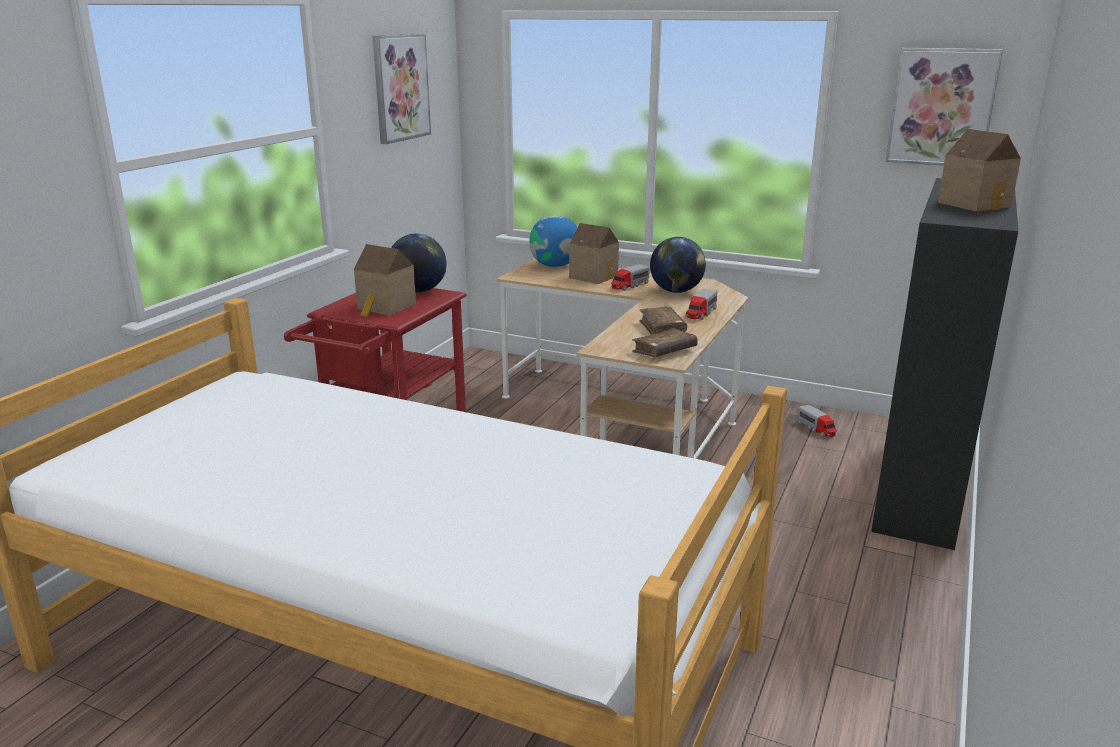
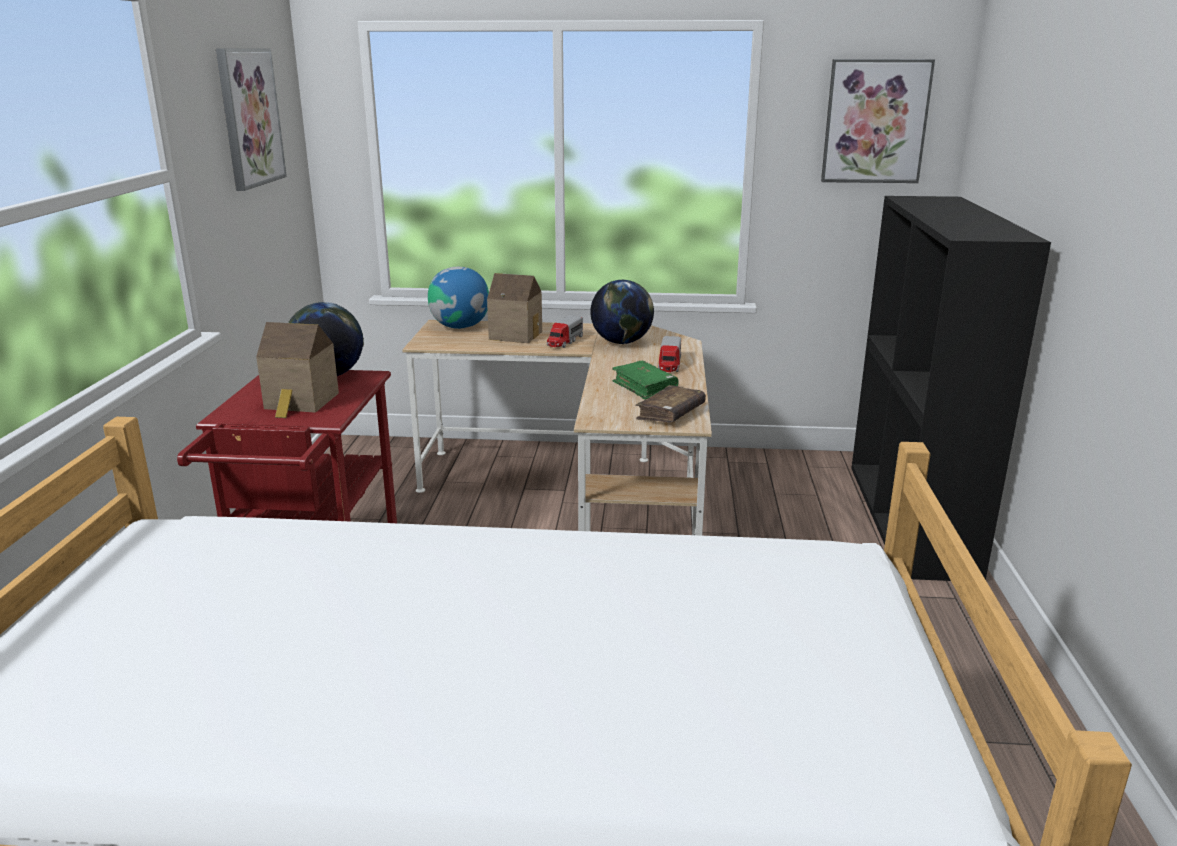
camera: 20 degrees left, 0 degrees up
brown book [639,306,687,335] -> green book [612,361,679,399]
toy truck [797,405,837,437] -> none
toy house [938,129,1021,212] -> none

